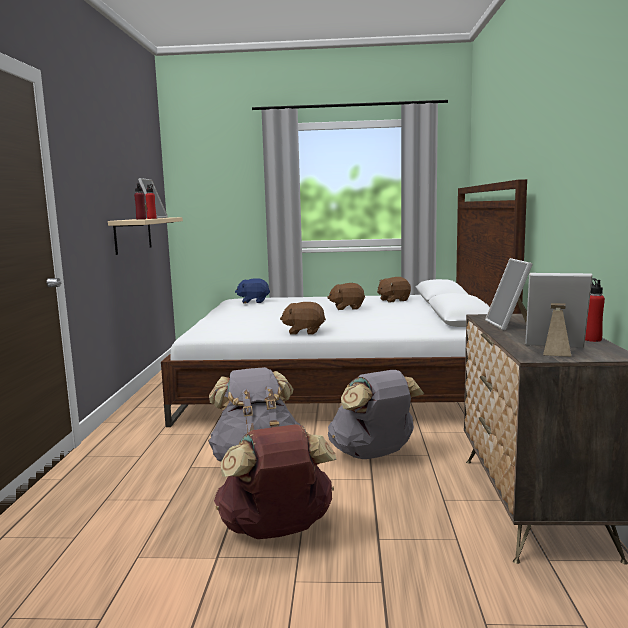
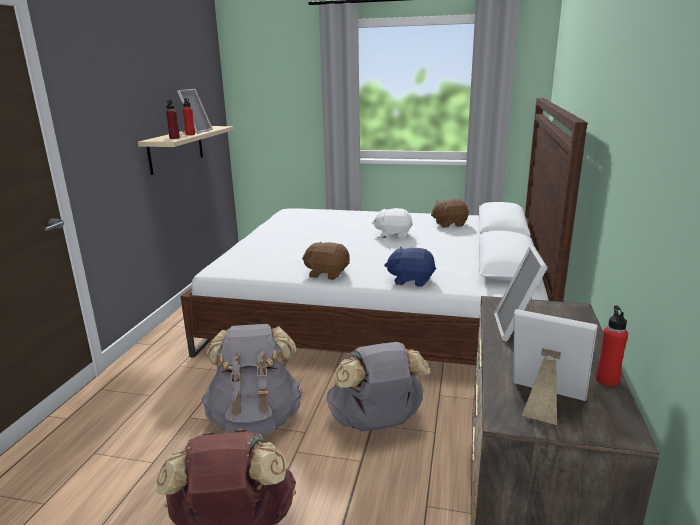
camera: 10 degrees right, 10 degrees up
blue plush toy [235,278,270,303] -> blue plush toy moved to [384,247,436,287]
brown plush toy [327,283,365,310] -> white plush toy [372,208,413,238]

